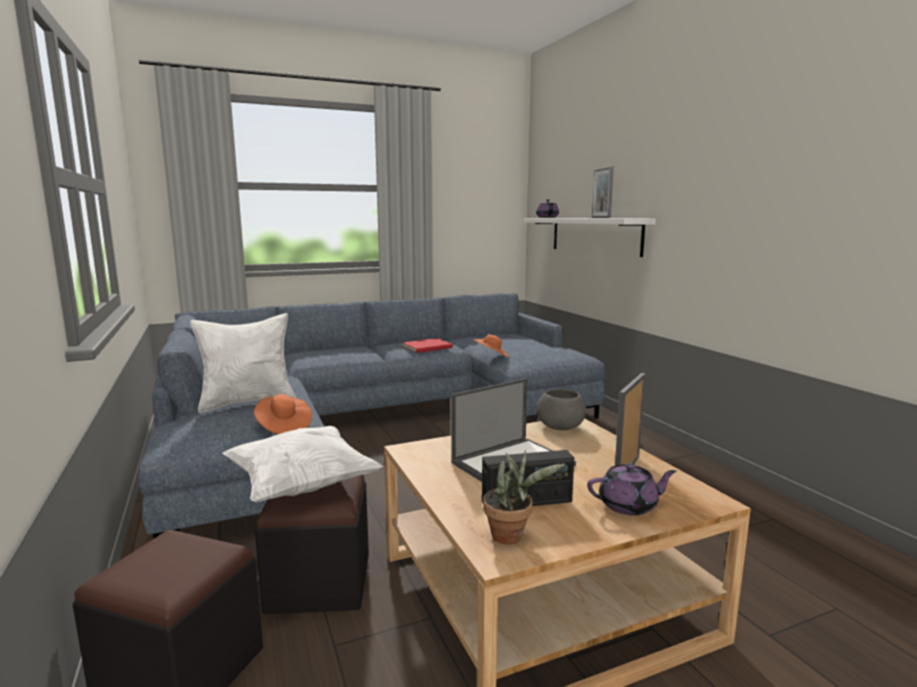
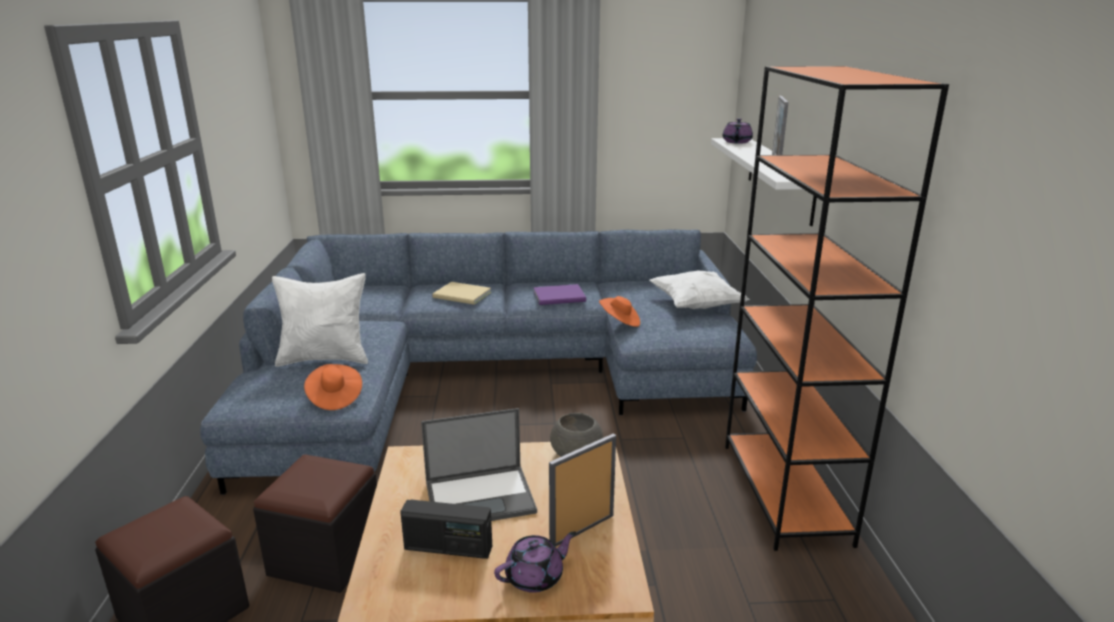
camera: 20 degrees right, 10 degrees up
white pillow [223,426,383,503] -> white pillow moved to [650,270,750,309]
red book [402,338,453,353] -> purple book [533,284,586,305]
potted plant [483,450,565,544] -> none
purple teapot [587,463,677,516] -> purple teapot turned 45 degrees counterclockwise [494,531,576,593]
none -> beige book [432,282,491,305]
none -> orange bookcase [725,66,949,551]

